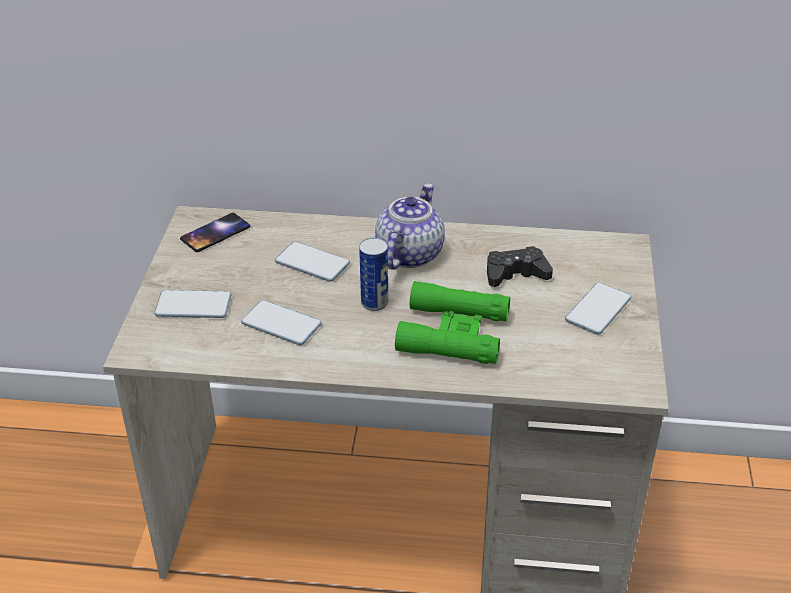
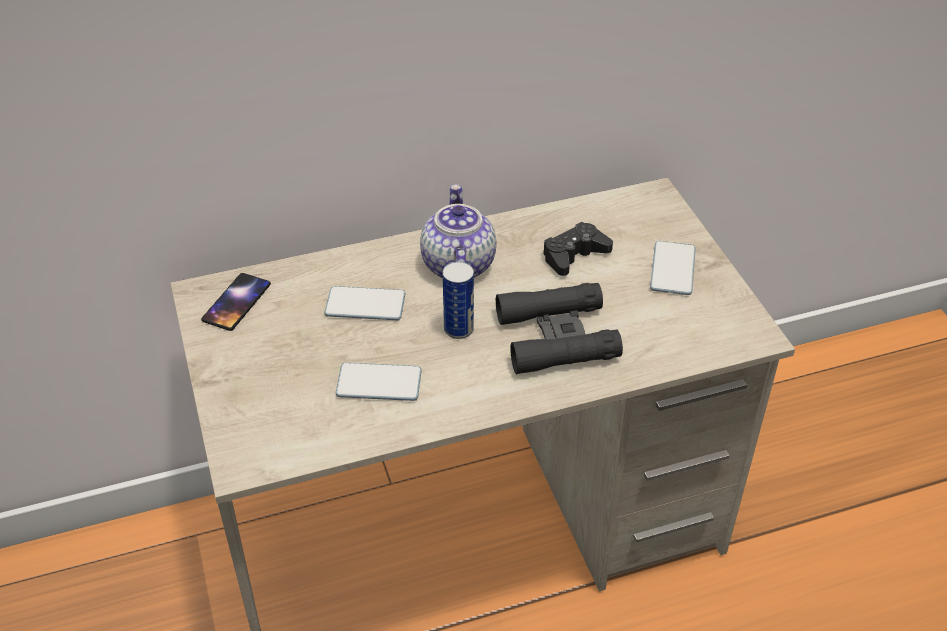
camera: 25 degrees left, 5 degrees up
phone [154,290,231,318] -> none
green binoculars [395,281,510,364] -> black binoculars [496,283,623,374]

